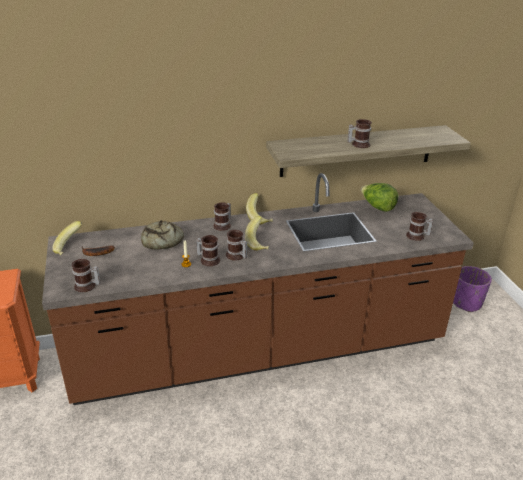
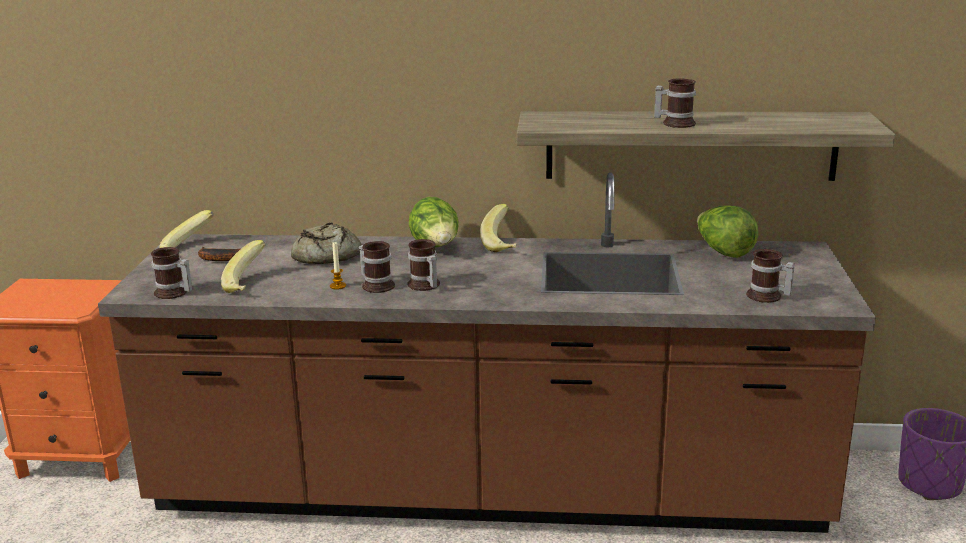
camera: 20 degrees right, 10 degrees down
mug [213,202,231,231] -> lettuce [409,197,458,247]
banana [245,216,269,251] -> banana moved to [221,240,266,293]

